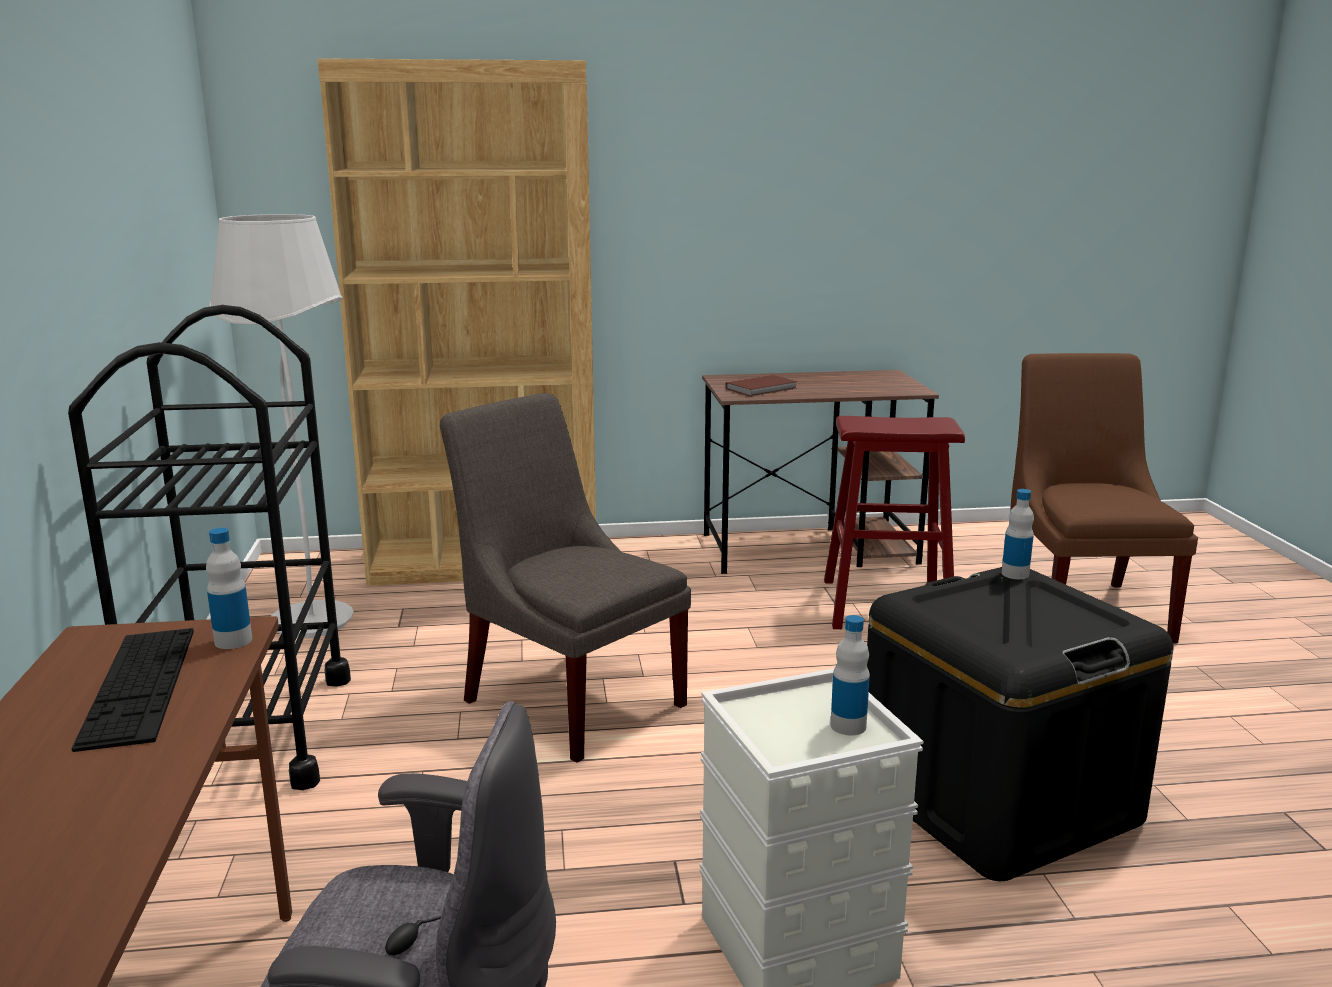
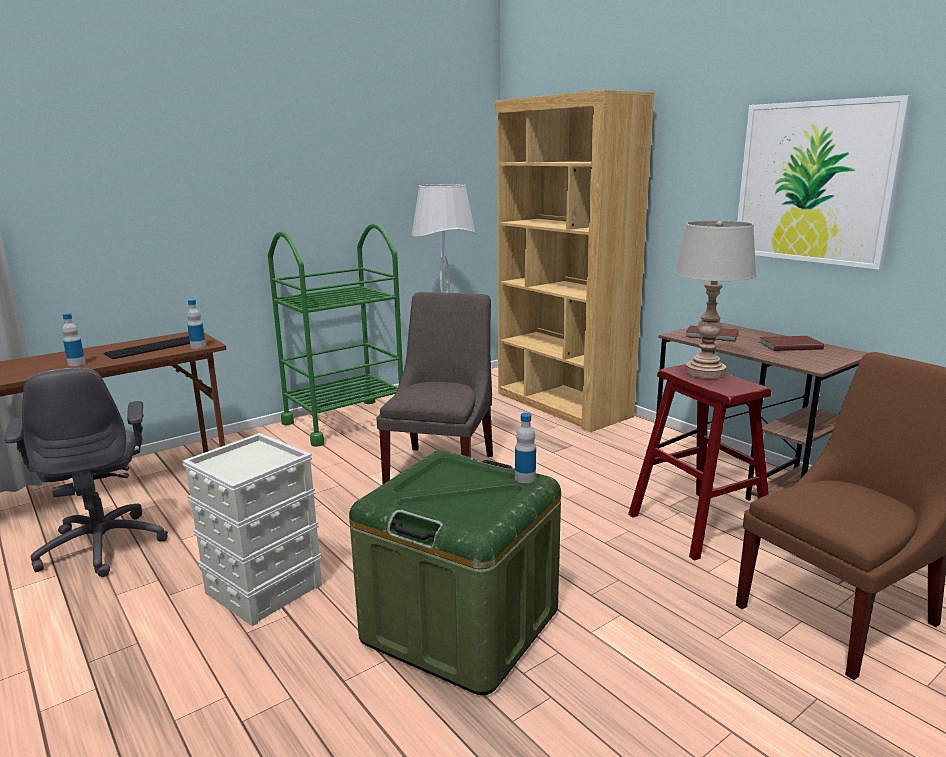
camera: 60 degrees right, 0 degrees up
black cart [68,305,351,790] -> green cart [268,224,403,447]
bottle [830,615,870,735] -> bottle moved to [62,313,86,366]
black storage box [867,567,1174,881] -> green storage box [349,450,561,695]
none -> grey table lamp [674,220,756,379]
none -> picture [737,95,912,270]
none -> brown book [759,336,824,351]

